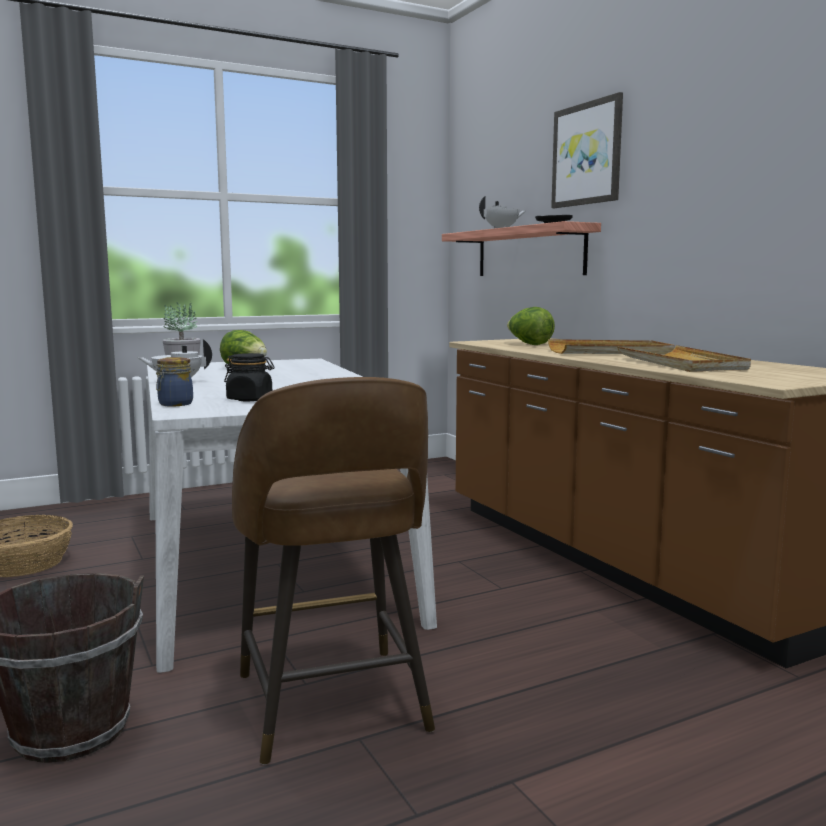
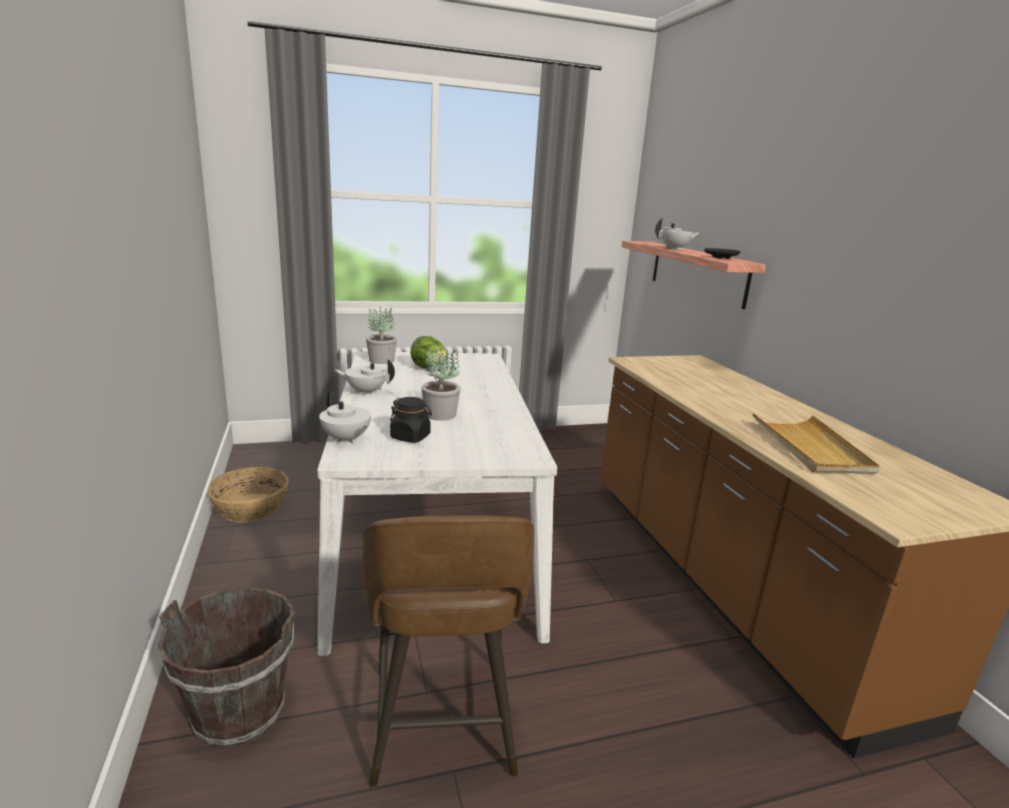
camera: 10 degrees right, 10 degrees up
jar [156,357,193,406] -> white teapot [319,391,371,444]
lettuce [507,307,555,345] -> none
beige tray [548,339,674,354] -> none
picture [551,92,623,208] -> none
none -> potted plant [421,349,461,421]

